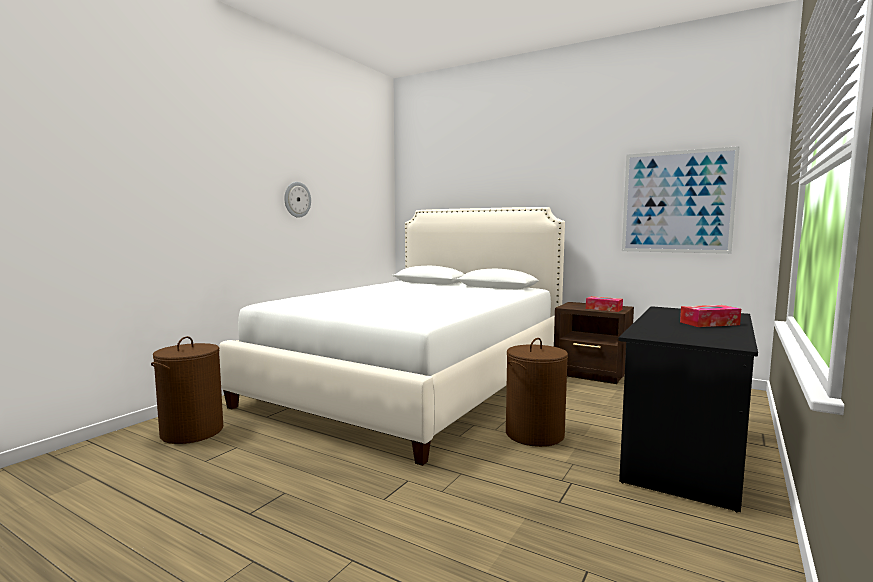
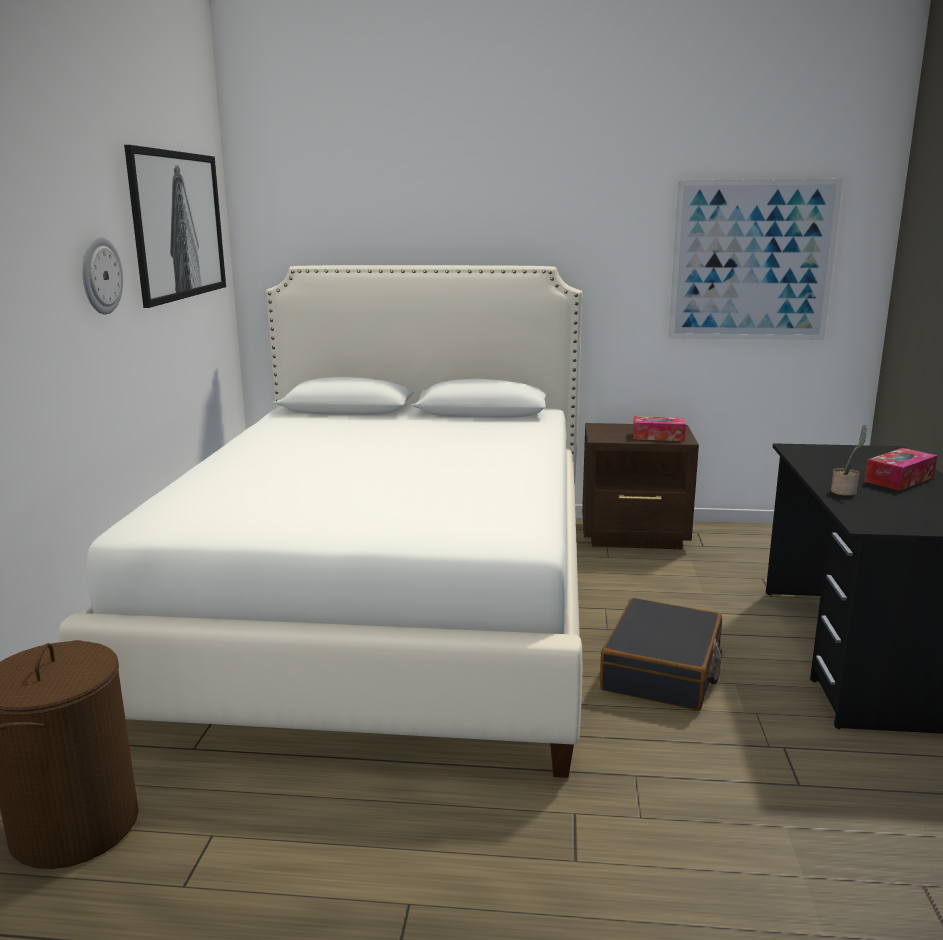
camera: 25 degrees left, 10 degrees up
brown laundry basket [506,338,568,447] -> black suitcase [600,598,722,711]
none -> picture [124,145,226,308]
none -> potted plant [831,425,867,496]

